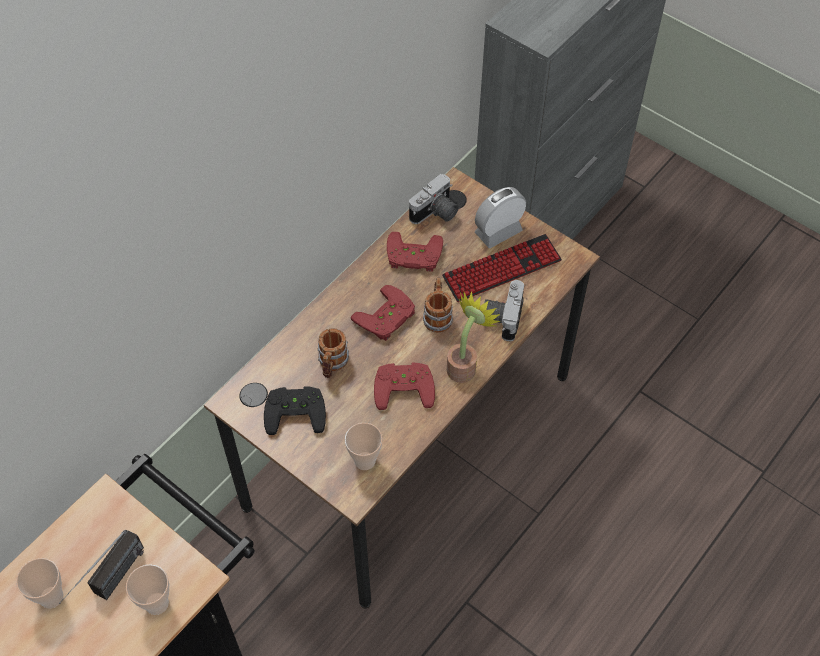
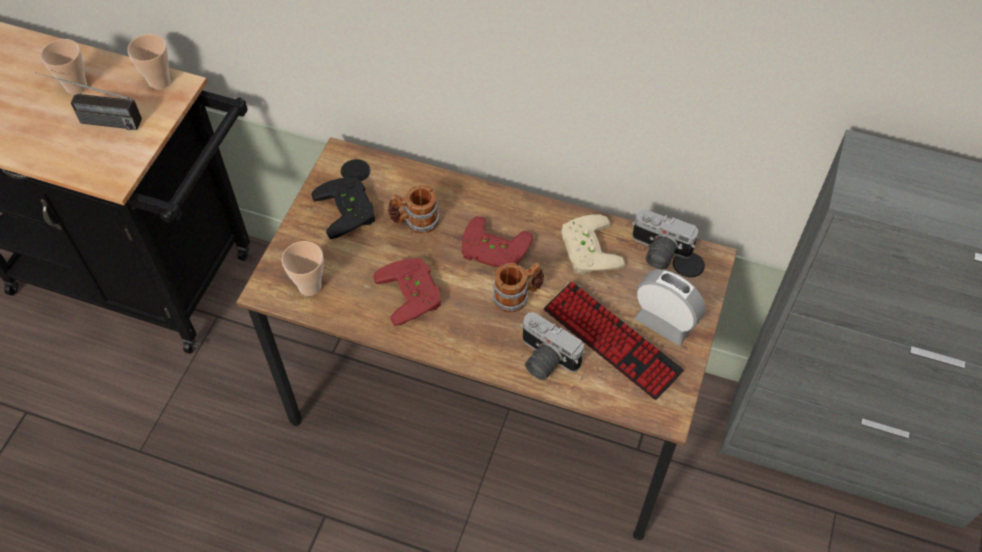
camera: 70 degrees right, 0 degrees up
cup [126,564,169,615] -> cup moved to [127,34,170,90]
red game controller [387,232,443,272] -> beige game controller [561,215,625,275]
potted plant [447,292,500,383] -> none
camera [484,280,524,341] -> camera turned 135 degrees counterclockwise [520,312,584,380]

